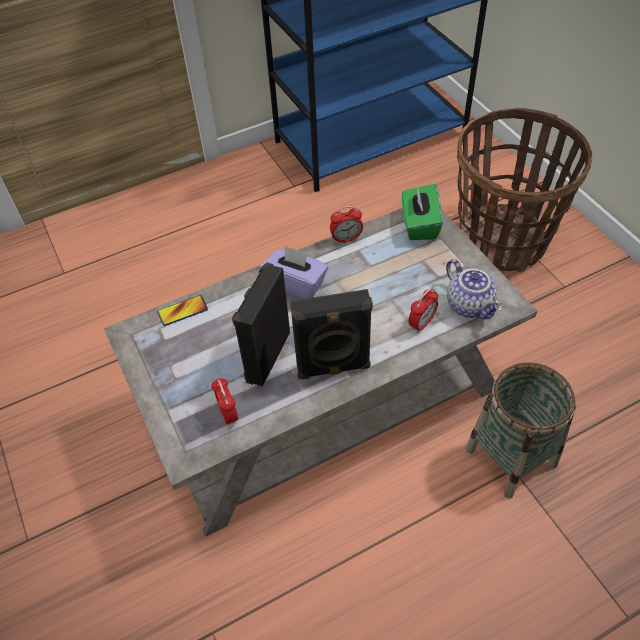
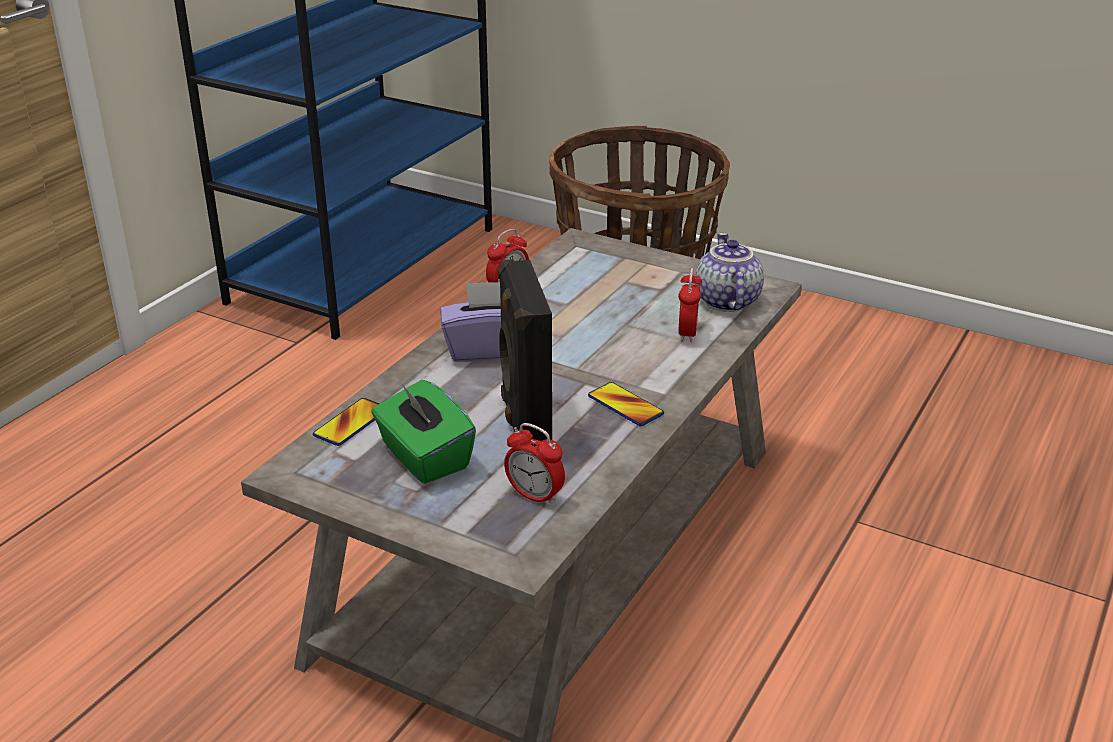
camera: 35 degrees left, 20 degrees down
black speaker [290,289,373,379] -> phone [588,382,664,426]
green tissue box [402,184,443,240] -> green tissue box moved to [371,380,476,484]
teapot [446,259,502,319] -> teapot turned 120 degrees counterclockwise [695,233,764,312]
basket [465,362,576,499] -> none

